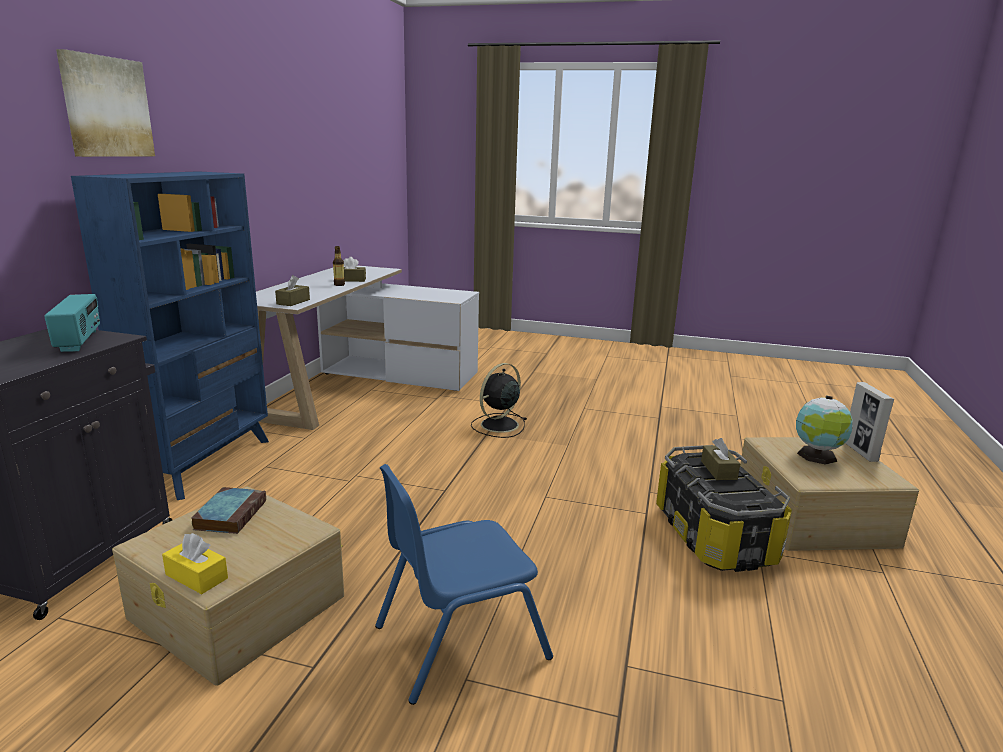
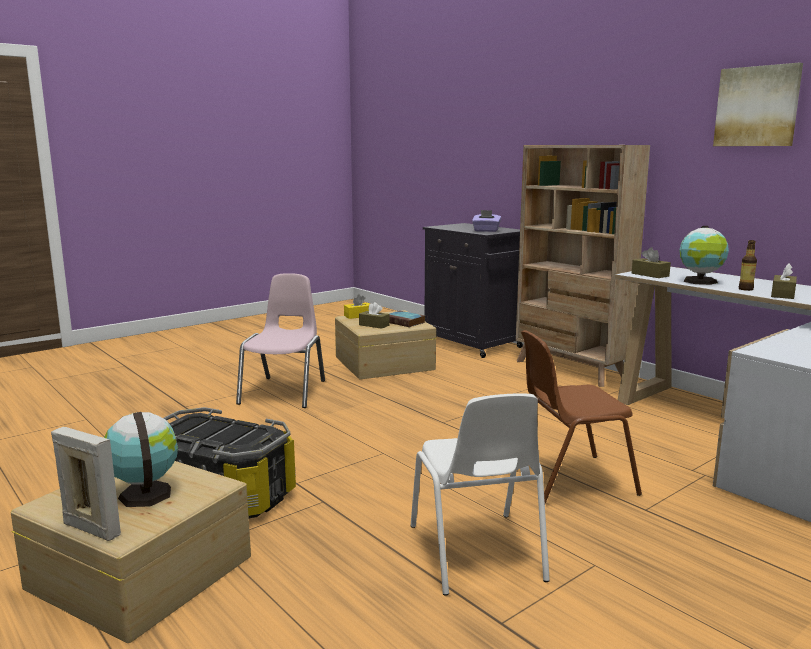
camera: 125 degrees right, 5 degrees down
radio [44,294,100,352] -> purple tissue box [472,210,501,232]
picture [56,49,155,157] -> picture moved to [713,62,803,146]
blue bookcase [71,171,269,500] -> beige bookcase [516,145,650,387]
blue chair [375,464,553,705] -> pink chair [236,273,325,408]
black fan [471,363,526,438] -> brown chair [521,330,642,504]
brown tissue box [701,438,740,480] -> brown tissue box moved to [359,302,390,329]
none -> white chair [411,393,550,596]
none -> globe [679,226,729,285]

